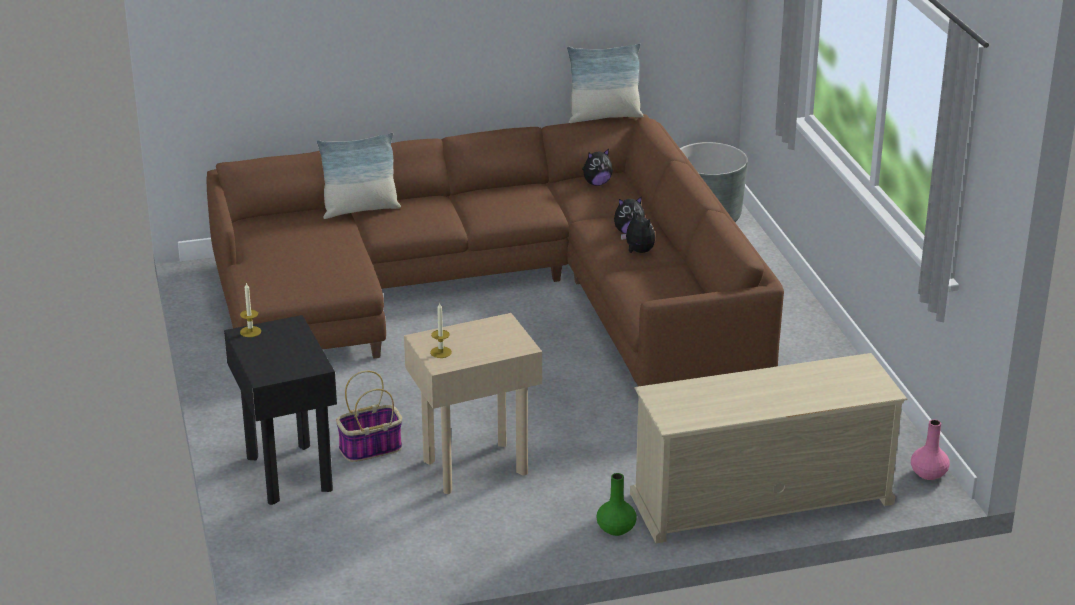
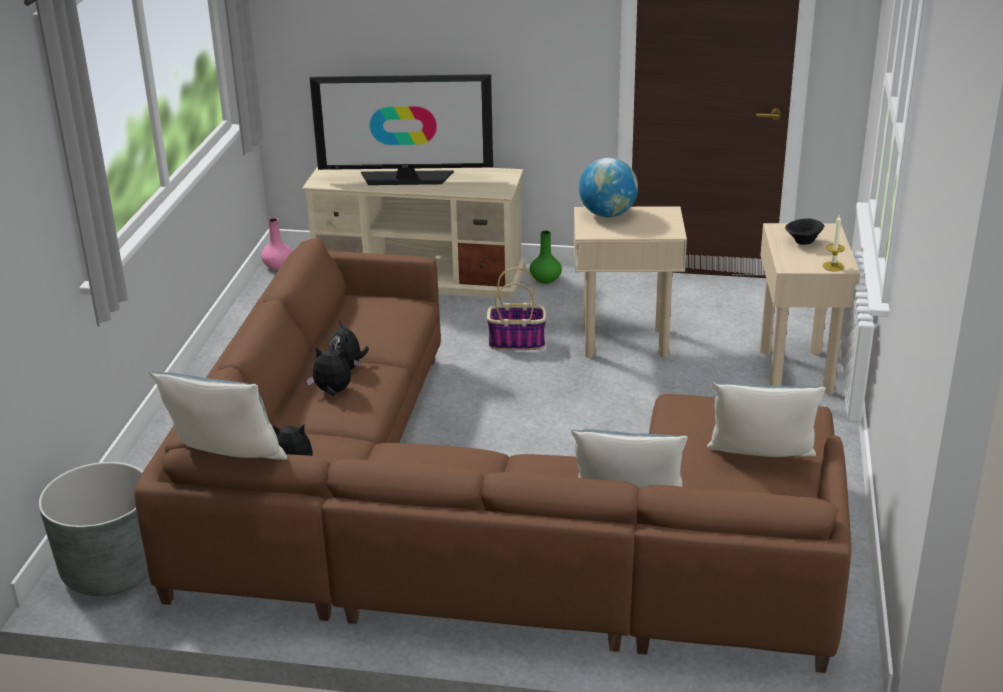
camera: 155 degrees left, 0 degrees up
black side table [224,315,337,505] -> beige side table [760,223,860,395]
basket [336,371,402,462] -> basket moved to [487,268,546,350]
candle [430,302,452,358] -> none
none -> television [310,74,493,185]
none -> globe [579,158,638,217]
none -> pillow [707,382,826,457]
none -> black bowl [785,218,824,245]

